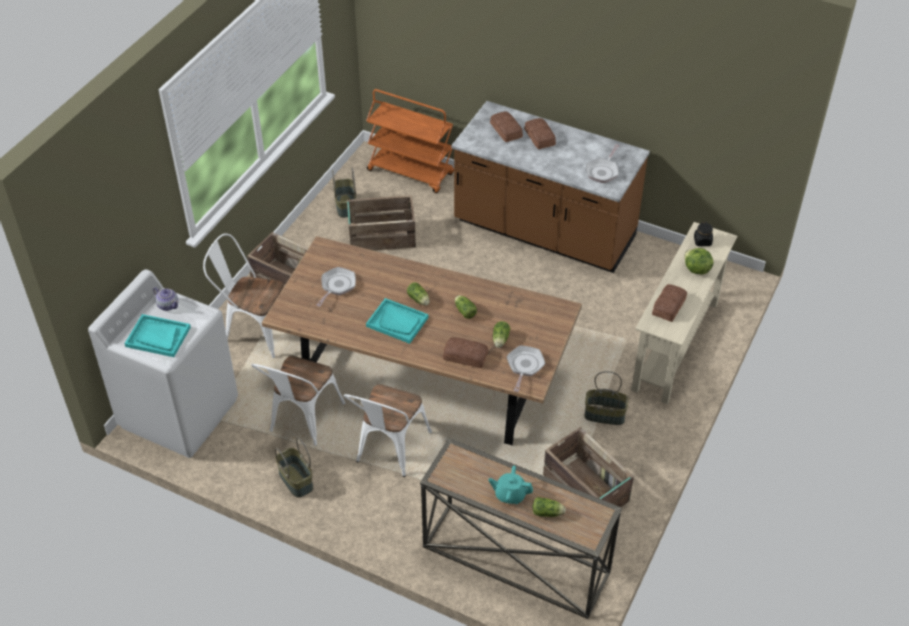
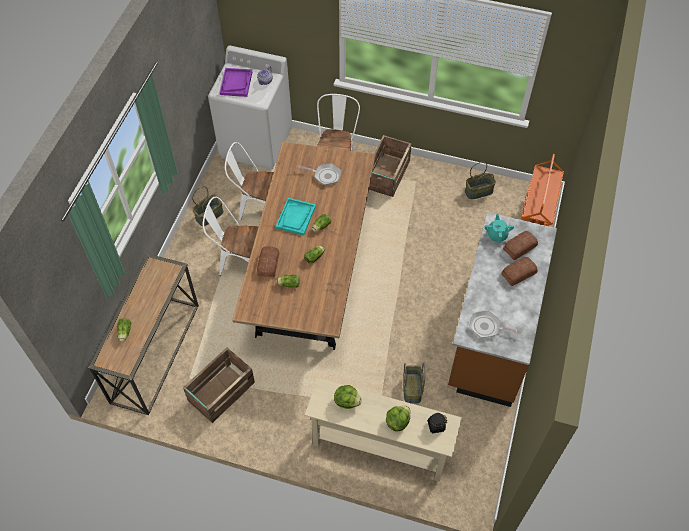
camera: 80 degrees right, 10 degrees up
turquoise tray [124,314,191,357] -> purple tray [220,68,252,97]
crate [347,195,416,251] -> none
turquoise teapot [489,466,533,504] -> turquoise teapot moved to [485,214,514,243]
frying pan [507,345,545,392] -> none
basket [585,371,629,425] -> basket moved to [403,363,425,403]
bread [652,284,687,322] -> lettuce [334,385,362,409]

